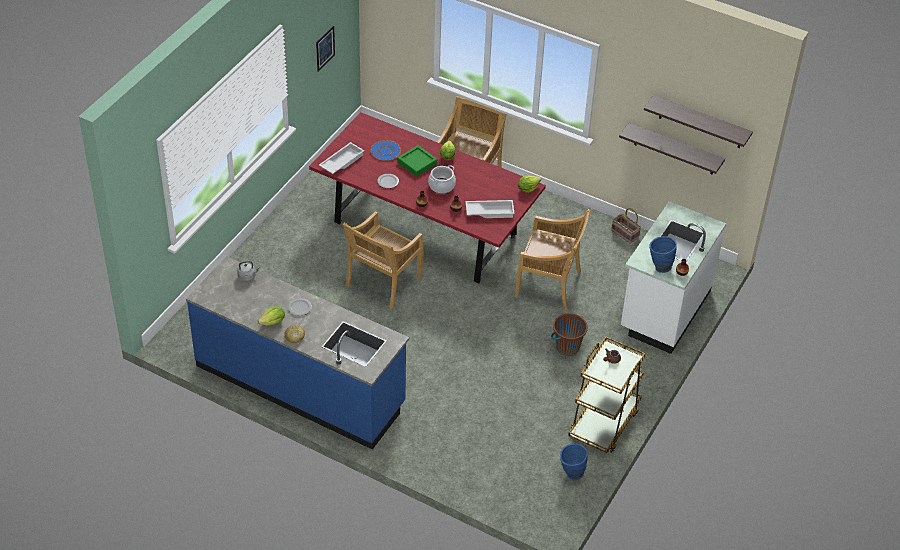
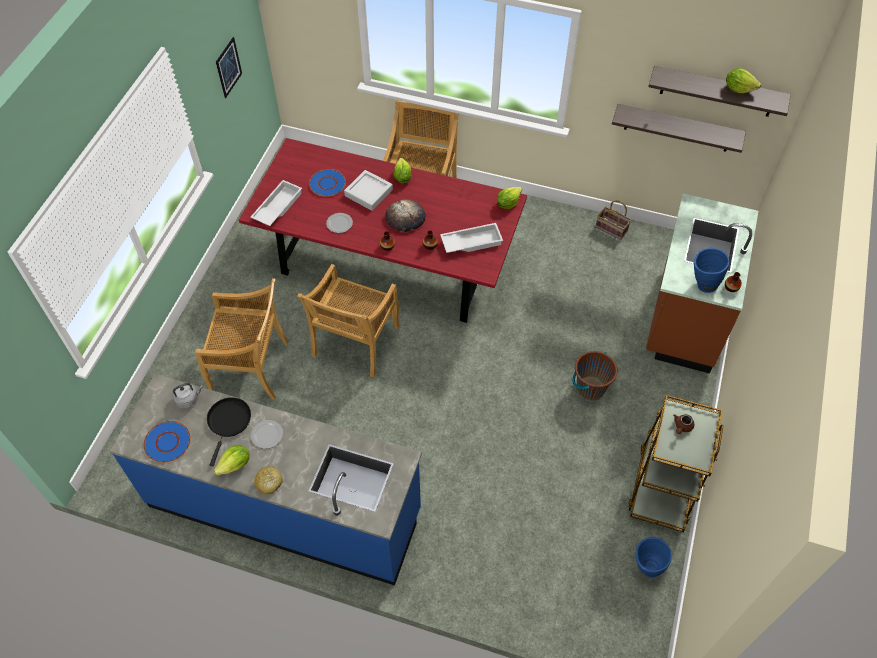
camera: 10 degrees left, 10 degrees up
green tray [397,145,437,177] -> grey tray [344,170,393,211]
cooking pot [428,165,456,194] -> bread [385,199,426,232]
beige chair [514,209,591,310] -> beige chair moved to [195,278,289,400]
white counter [621,201,726,354] -> brown counter [646,194,758,374]
none -> blue plate [143,421,191,463]
none -> black frying pan [207,397,251,466]
none -> lettuce [726,68,761,93]

